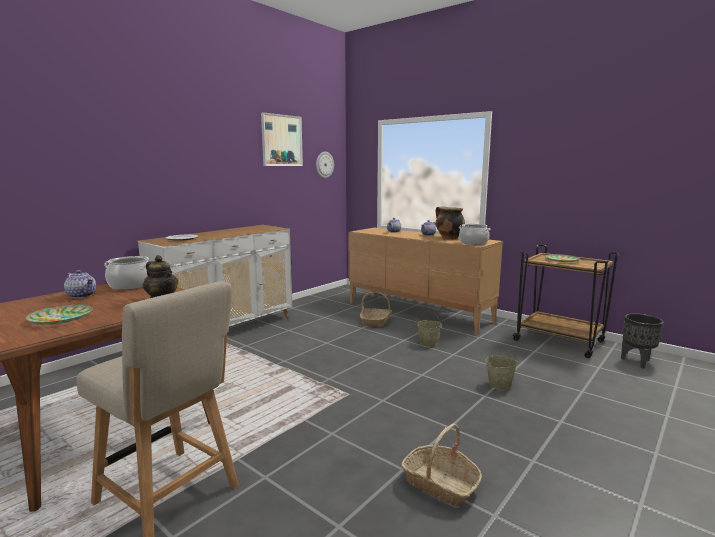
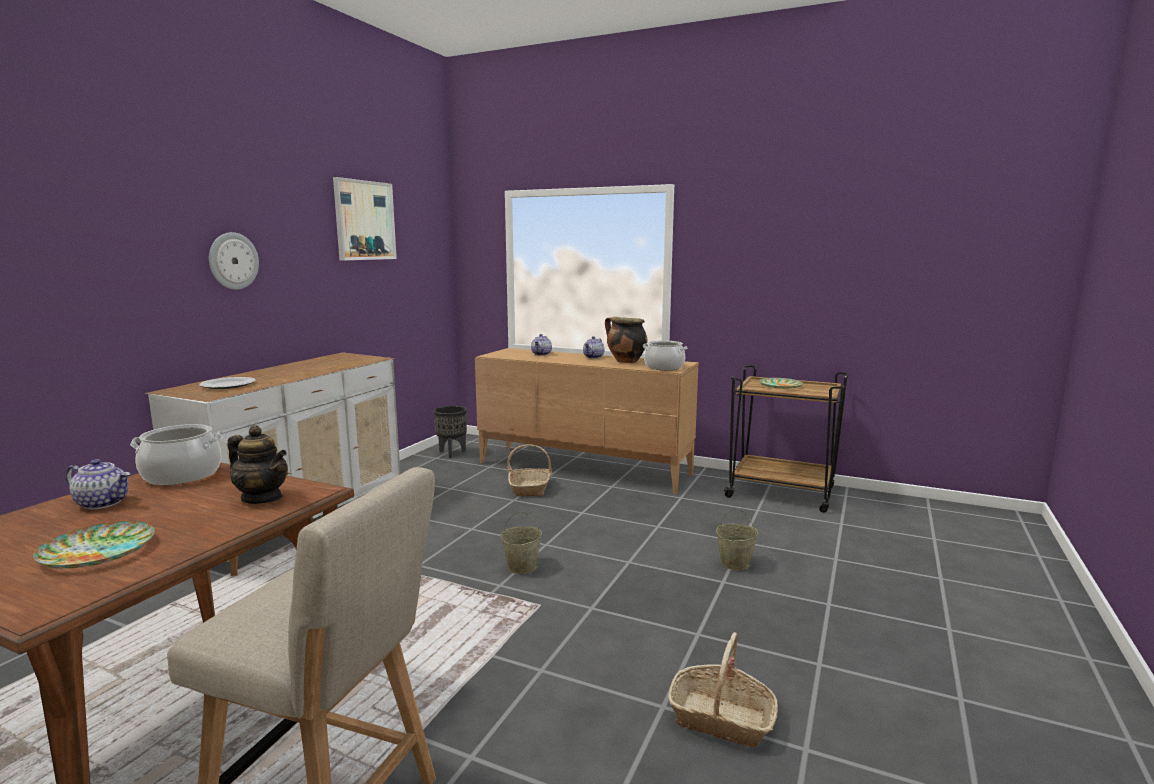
camera: 15 degrees left, 0 degrees up
wall clock [316,152,334,178] -> wall clock moved to [209,232,259,290]
beige bucket [417,310,441,347] -> beige bucket moved to [501,511,542,574]
black planter [621,314,664,369] -> black planter moved to [433,406,467,458]

